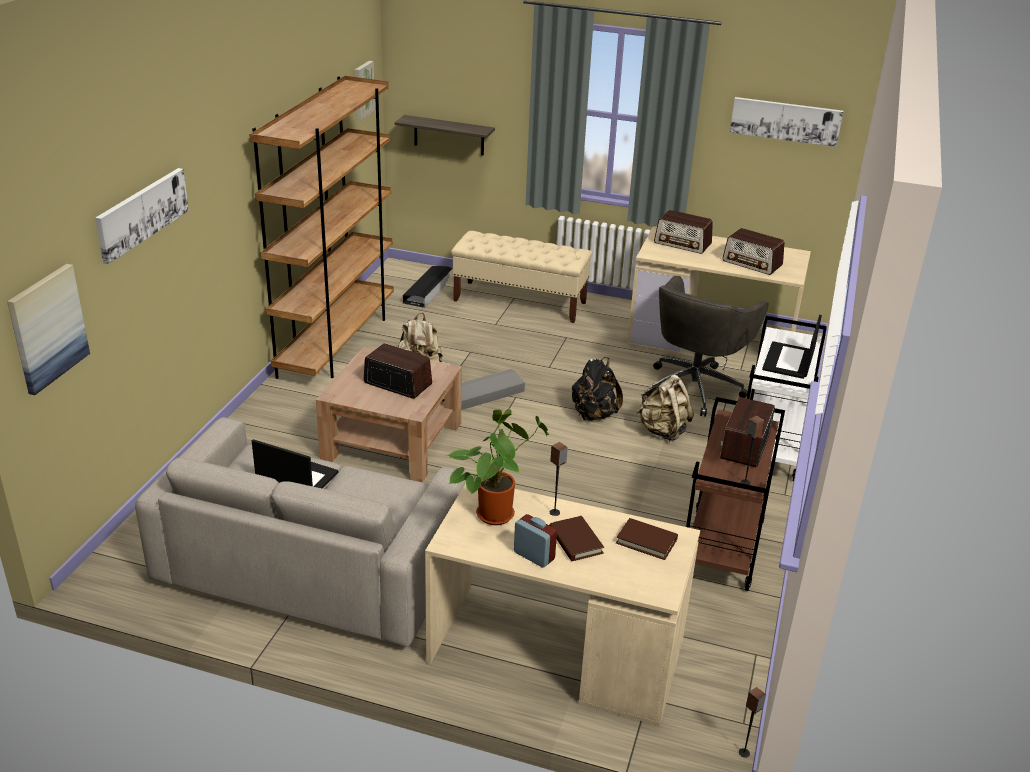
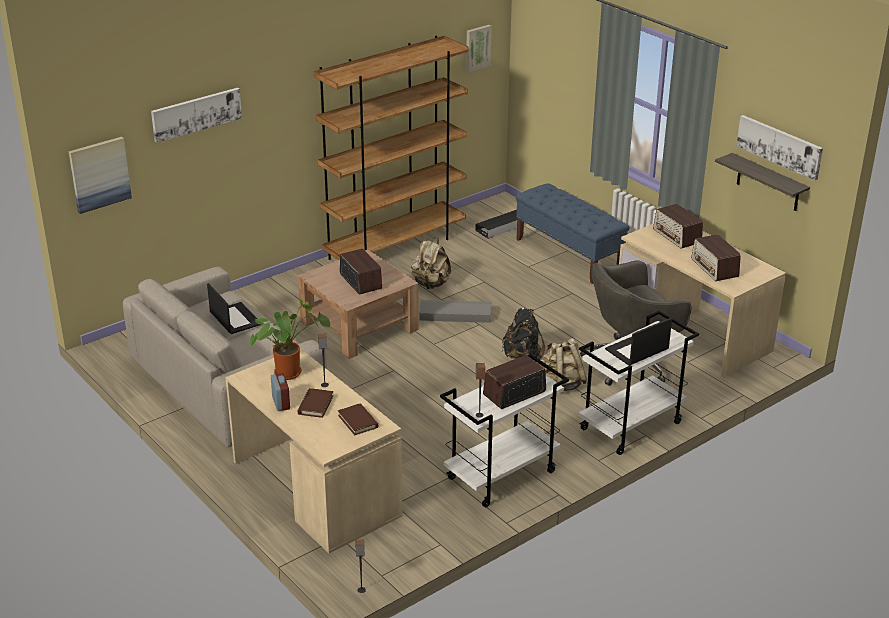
camera: 35 degrees right, 0 degrees up
shelf [394,115,495,155] -> shelf moved to [715,153,810,211]
beige bench [451,231,592,323] -> blue bench [516,183,630,284]
brown cart [686,397,785,591] -> white cart [440,354,569,507]

